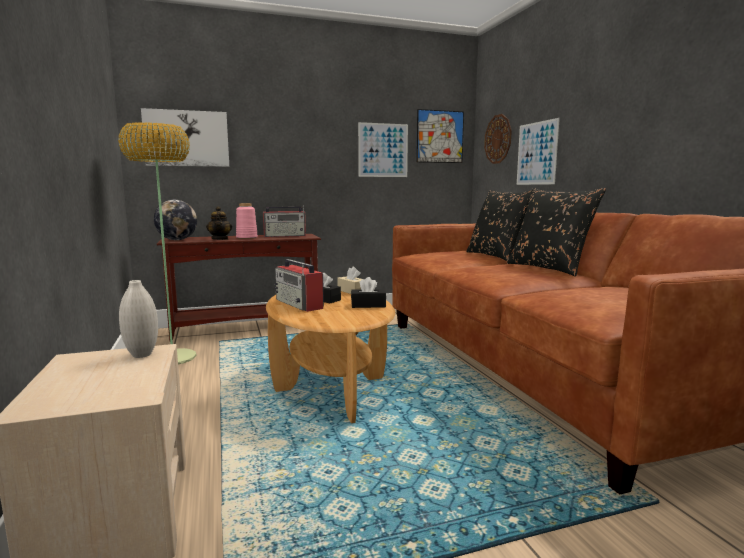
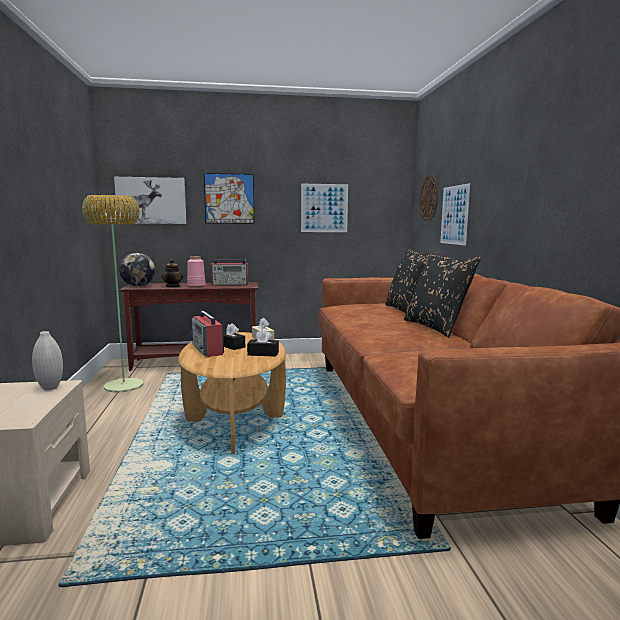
camera: 10 degrees right, 0 degrees up
picture [416,109,464,163] -> picture moved to [204,173,254,224]

